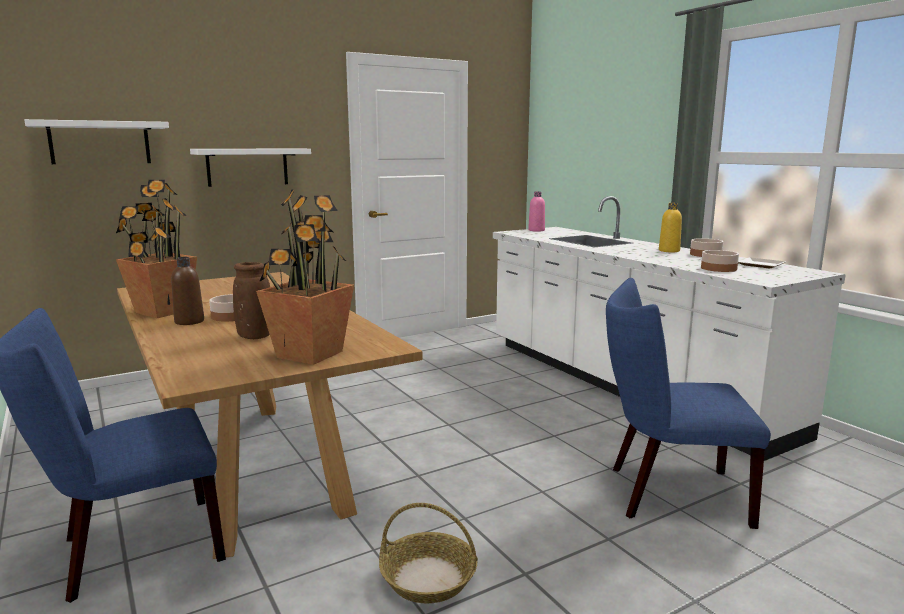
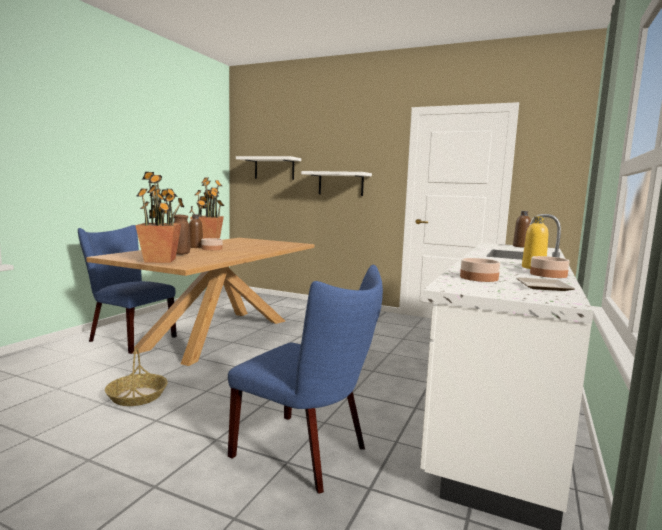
camera: 55 degrees right, 5 degrees down
pink bottle [528,192,545,232] -> brown bottle [513,211,531,248]
blue chair [606,278,771,529] -> blue chair turned 150 degrees clockwise [228,265,383,494]

